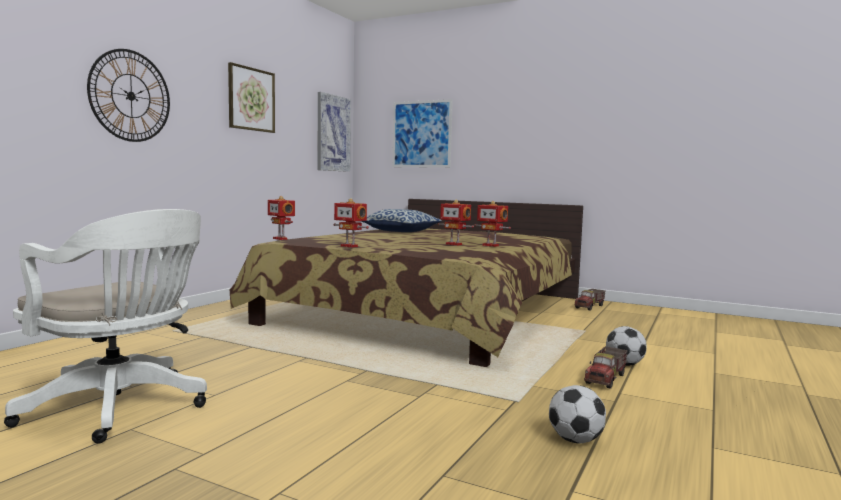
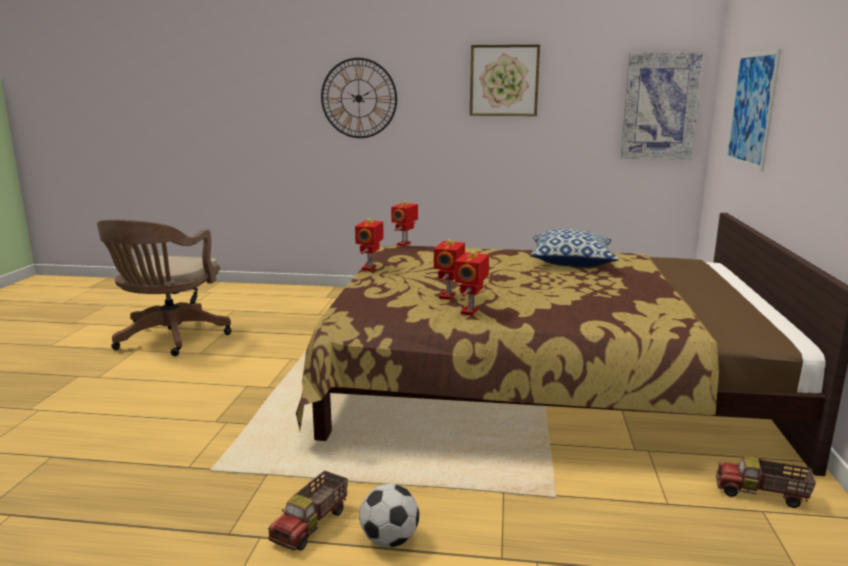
camera: 70 degrees right, 10 degrees up
white office chair [4,209,207,443] -> brown office chair [97,219,231,356]
football [549,385,606,444] -> none
toy truck [584,346,628,389] -> toy truck turned 75 degrees counterclockwise [268,471,348,551]

